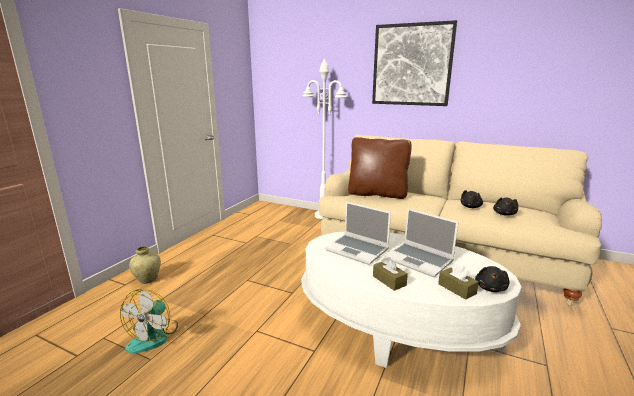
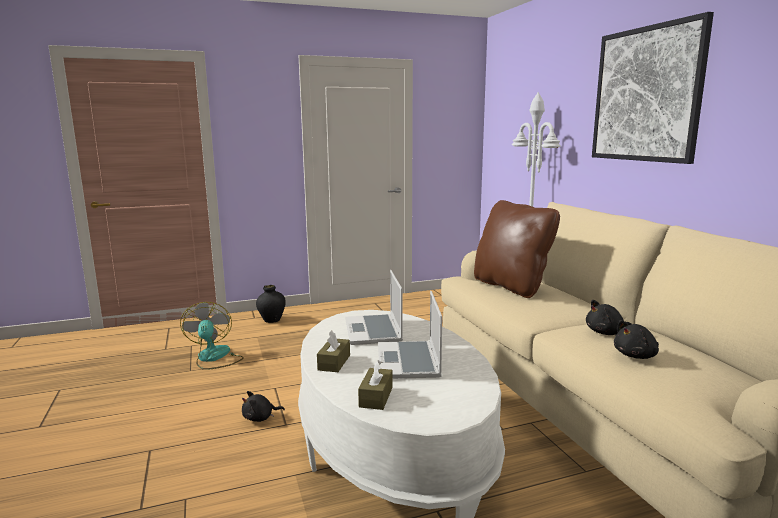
camera: 45 degrees right, 5 degrees down
fan [120,289,178,353] -> fan turned 105 degrees clockwise [180,302,244,370]
beige vase [129,246,161,284] -> black vase [256,285,286,323]
black plush toy [475,266,510,292] -> black plush toy moved to [242,391,285,422]

